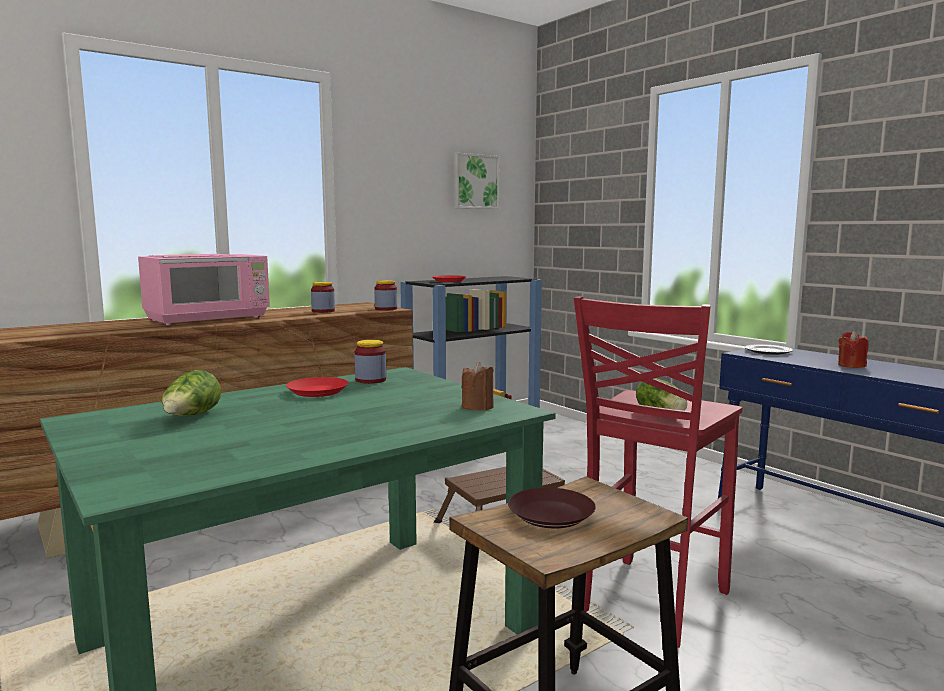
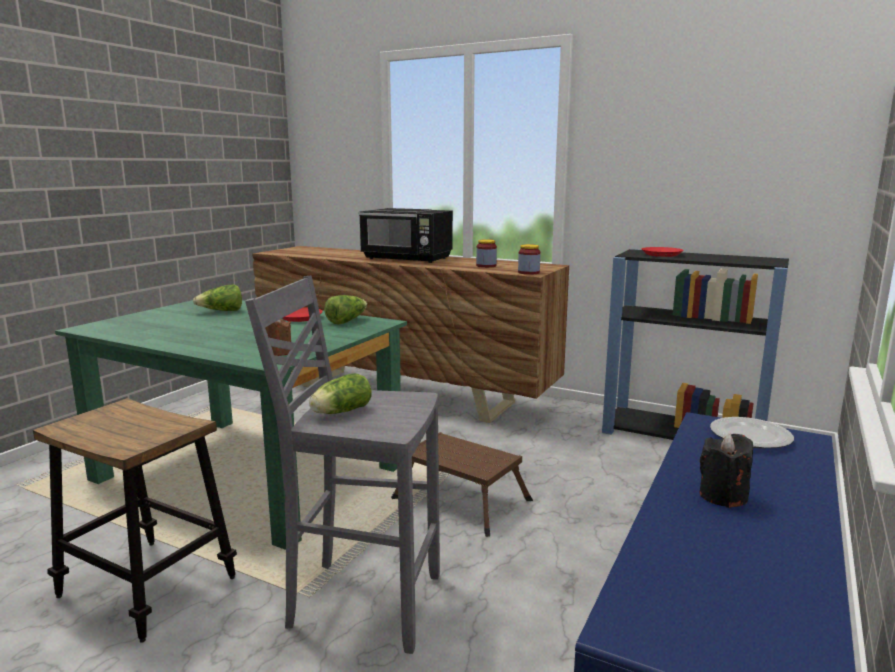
camera: 65 degrees right, 5 degrees up
pink microwave [138,254,270,325] -> black microwave [359,208,453,263]
jar [355,340,386,384] -> lettuce [324,295,367,324]
picture [454,153,499,209] -> none
brown plate [508,488,596,528] -> none
red stool [574,296,743,648] -> grey stool [245,276,440,654]
red candle [838,331,869,368] -> black candle [700,433,753,508]

